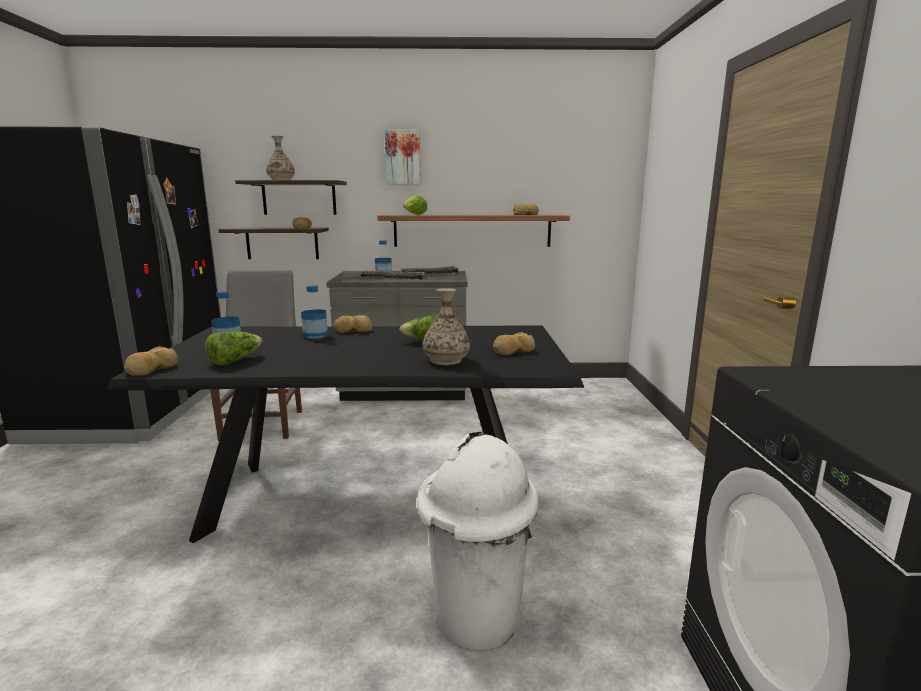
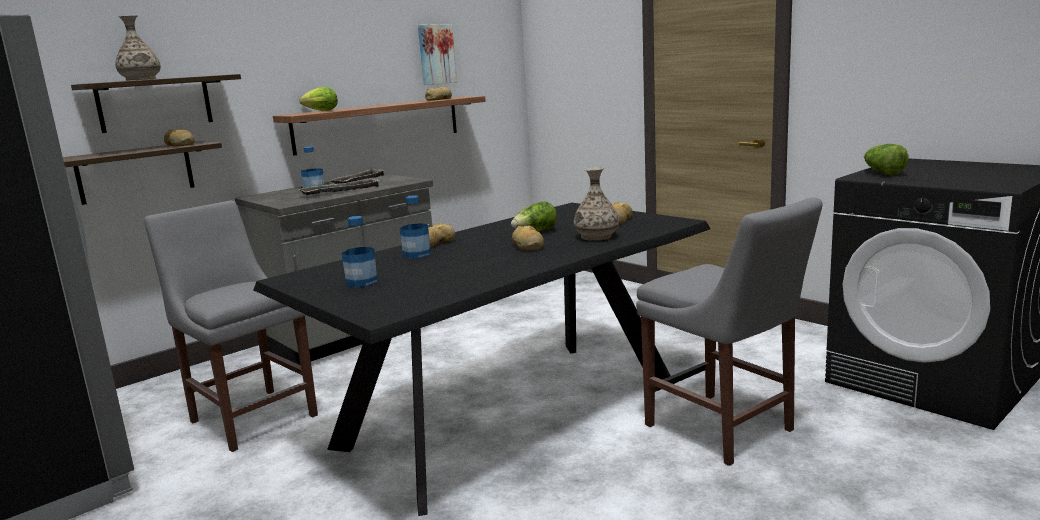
camera: 40 degrees left, 0 degrees up
bread [124,346,178,376] -> bread moved to [512,225,544,251]
lettuce [205,331,263,365] -> lettuce moved to [864,144,909,176]
picture [385,129,421,184] -> picture moved to [418,24,457,85]
white trash can [417,432,539,651] -> grey chair [636,197,822,466]

